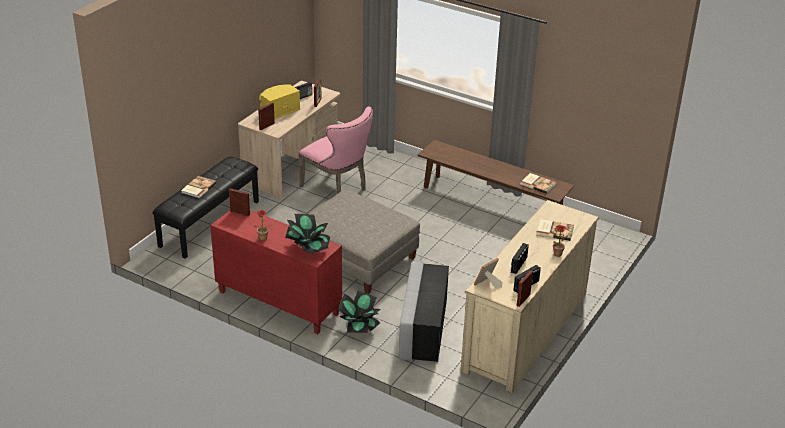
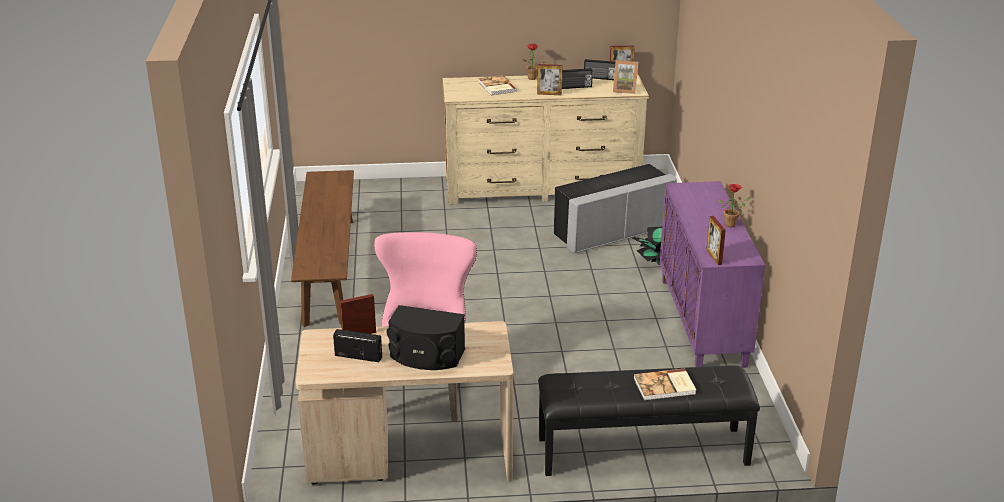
camera: 125 degrees left, 5 degrees down
red cabinet [210,210,342,334] -> purple cabinet [660,181,765,368]
picture frame [258,103,275,130] -> picture frame moved to [537,64,563,95]
yellow speaker [259,84,300,119] -> black speaker [387,305,465,370]
potted plant [285,214,330,254] -> none
grey ottoman [295,190,420,294] -> none
book [520,173,556,194] -> none

